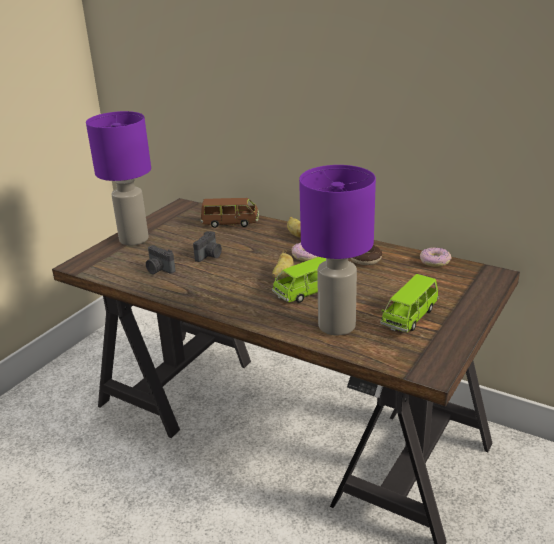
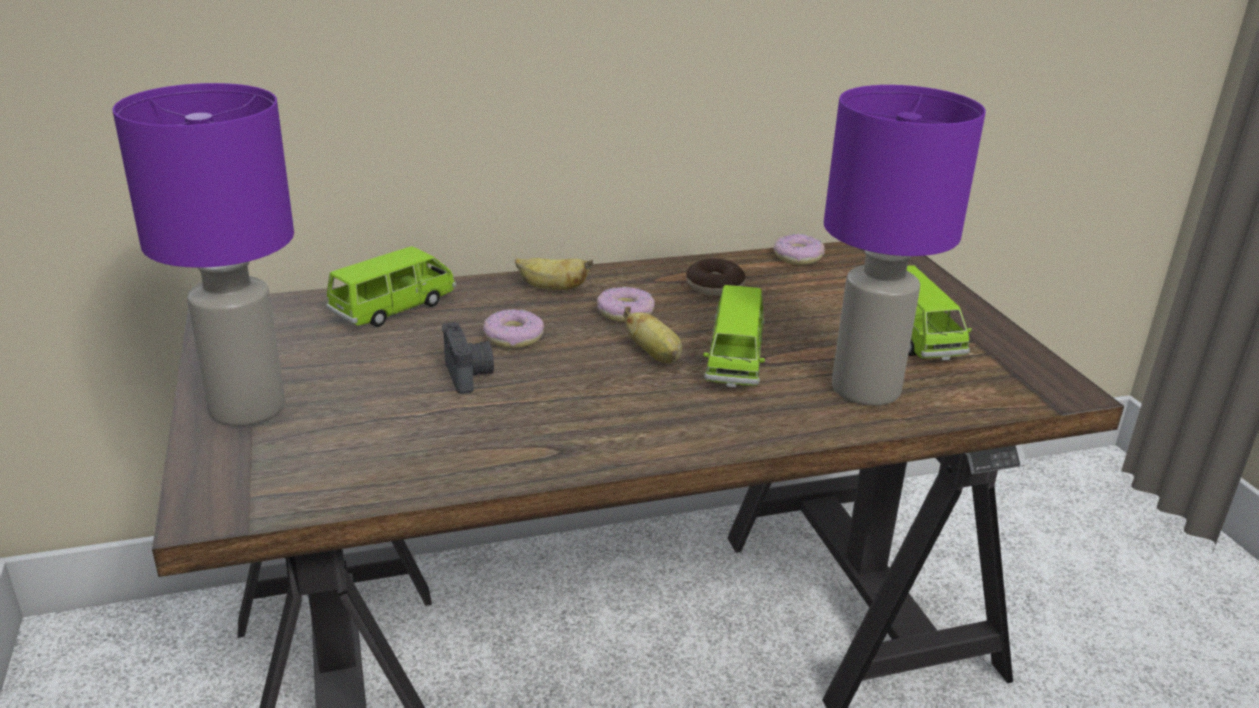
camera: 50 degrees left, 0 degrees up
camera [146,245,176,274] -> none
brown toy car [201,198,259,228] -> green toy car [326,246,456,327]
none -> donut [483,309,545,348]

